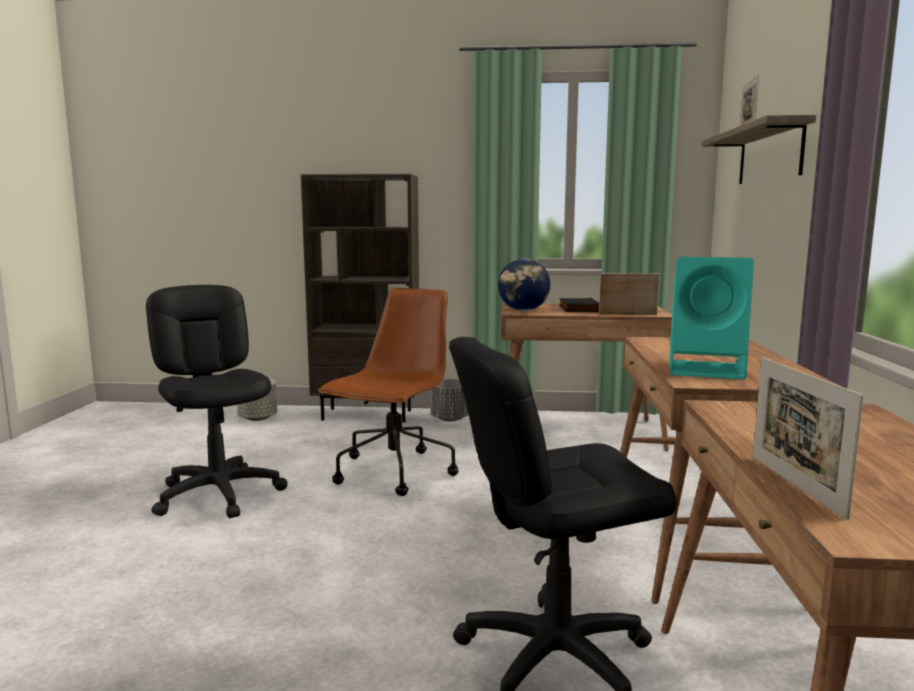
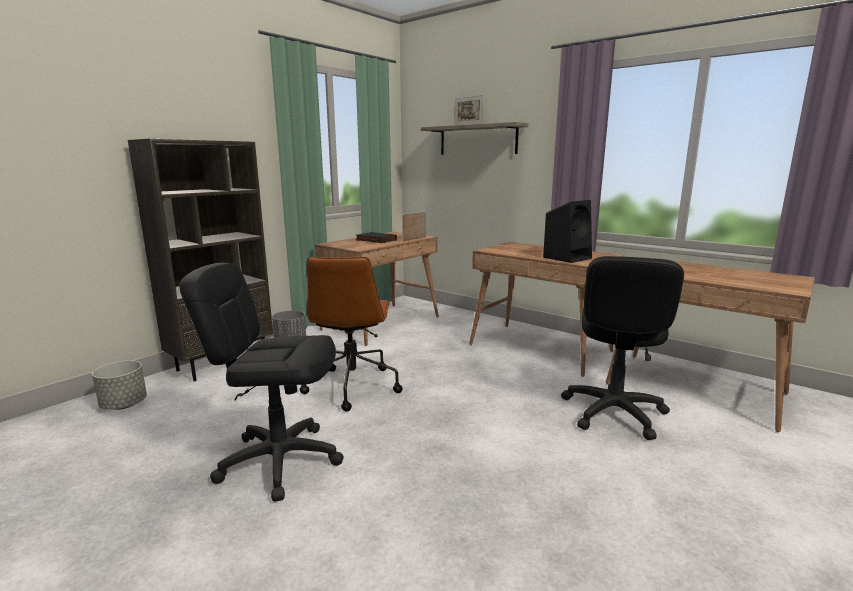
camera: 55 degrees left, 5 degrees up
brown office chair [318,288,459,496] -> brown office chair turned 150 degrees counterclockwise [300,256,403,412]
globe [498,259,550,311] -> none
turquoise speaker [669,257,754,380] -> black speaker [543,200,592,263]
picture frame [753,357,864,520] -> none

